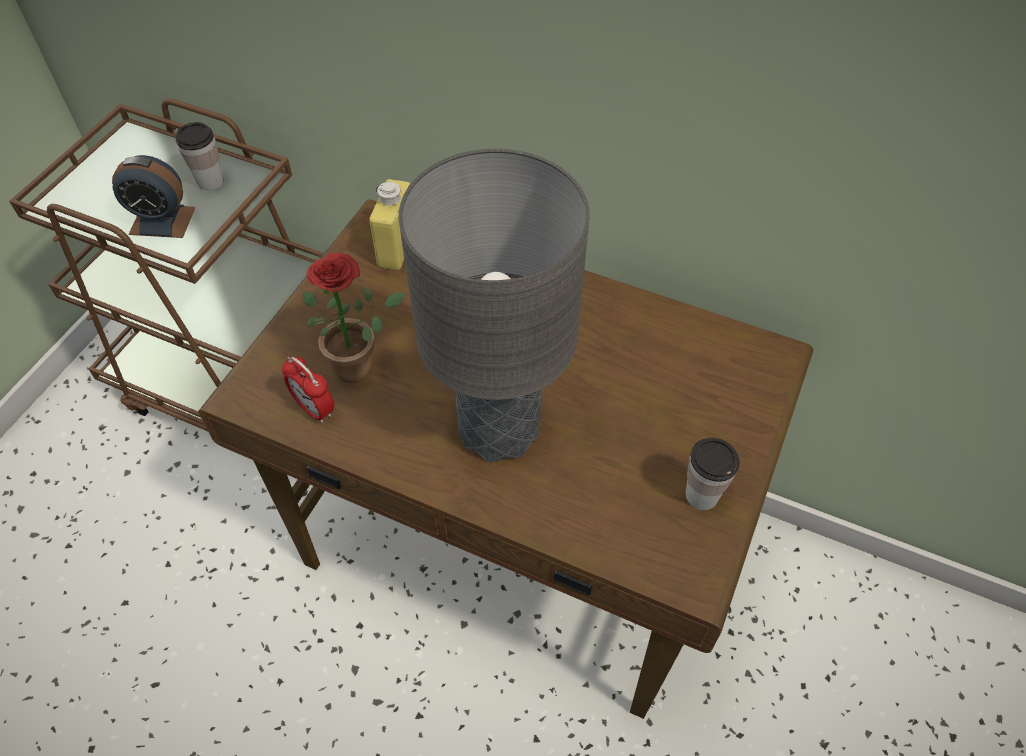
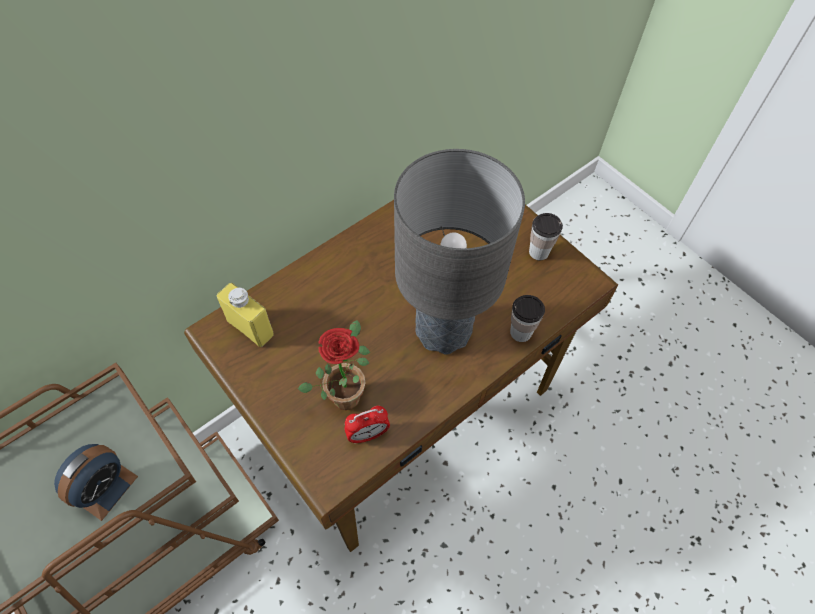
camera: 65 degrees left, 5 degrees up
cup [176,122,223,190] -> cup moved to [510,295,545,342]

